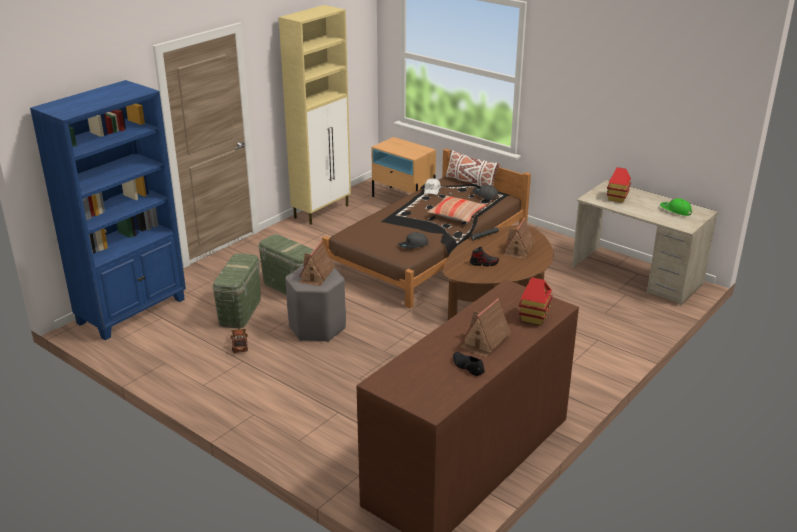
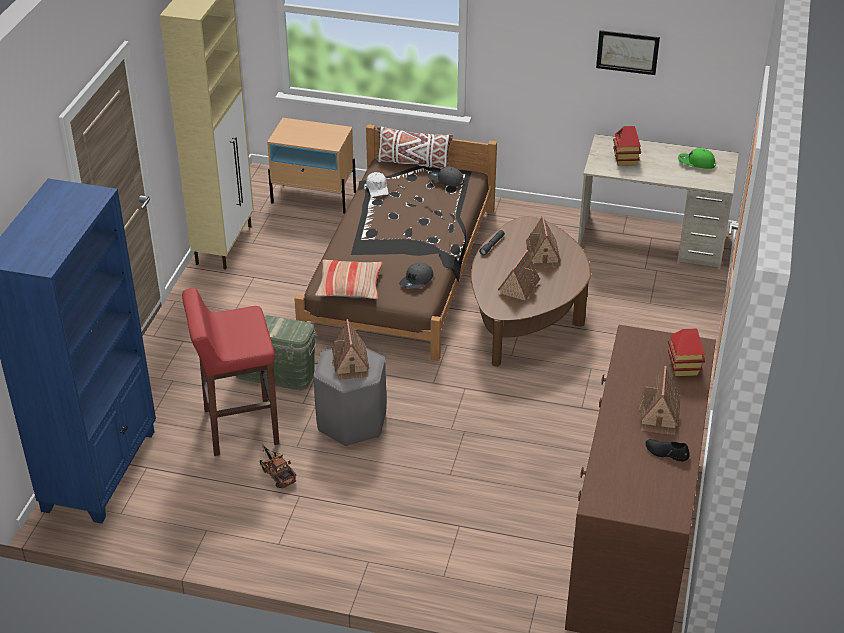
camera: 25 degrees left, 10 degrees up
green storage box [212,253,261,329] -> red stool [182,287,279,456]
pillow [427,196,486,222] -> pillow moved to [315,259,383,299]
shoe [470,247,499,267] -> toy house [498,250,540,301]
none -> picture [596,30,660,75]

